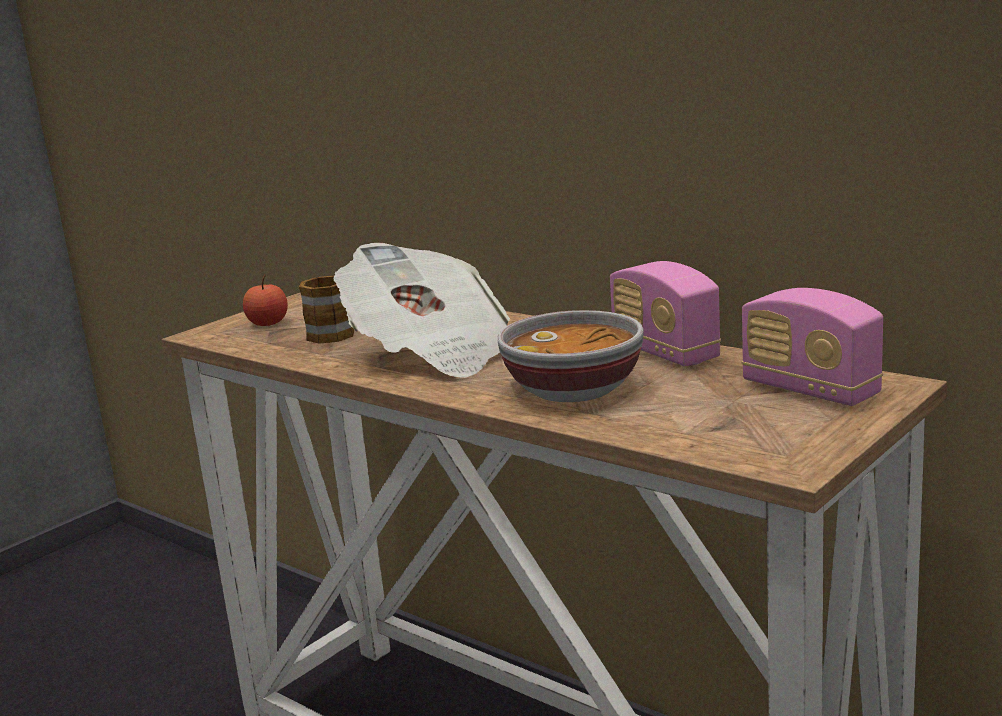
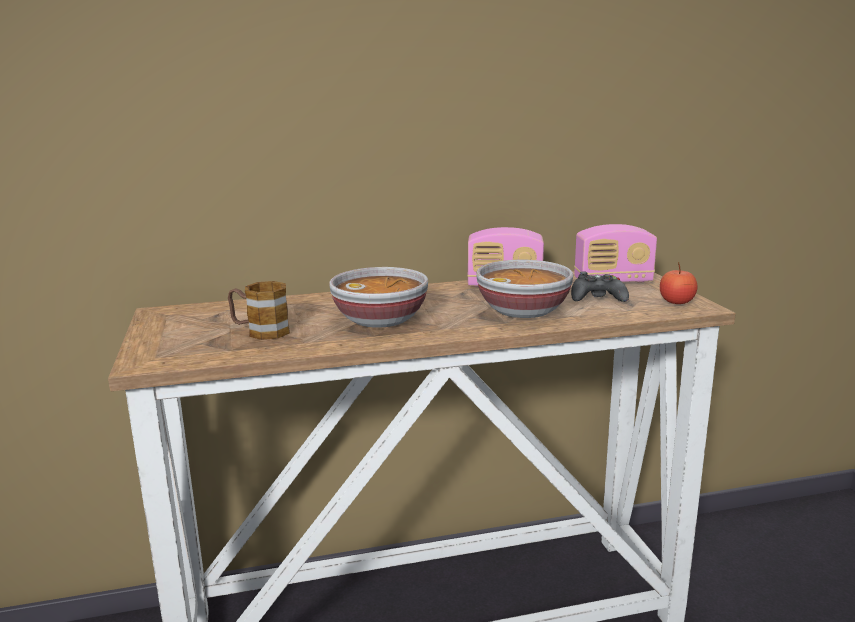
camera: 55 degrees left, 0 degrees up
apple [243,275,288,326] -> apple moved to [660,262,697,304]
newspaper [334,243,510,378] -> bowl [329,267,428,328]
none -> black game controller [571,271,629,302]

